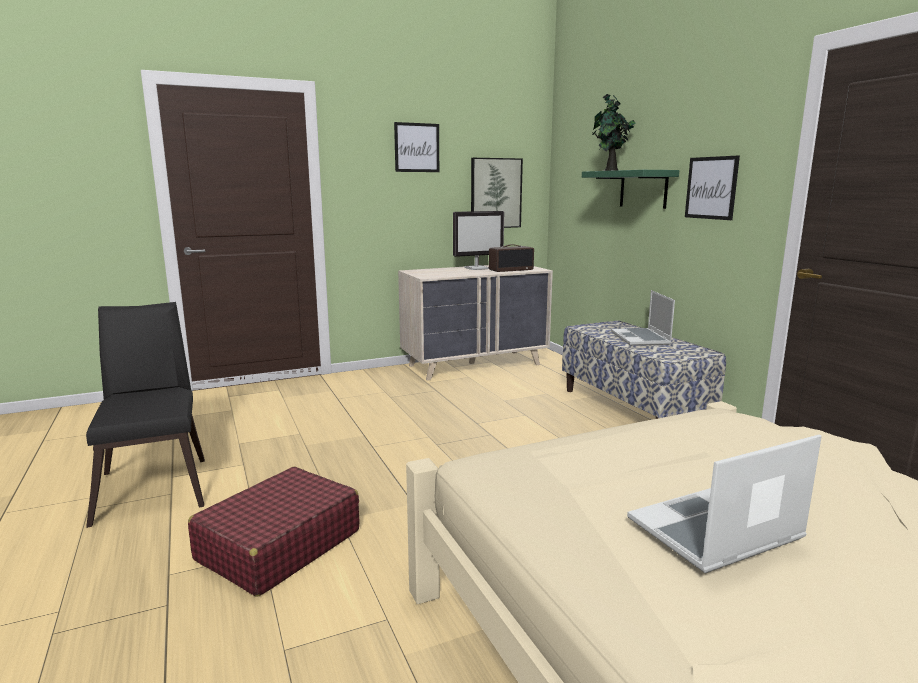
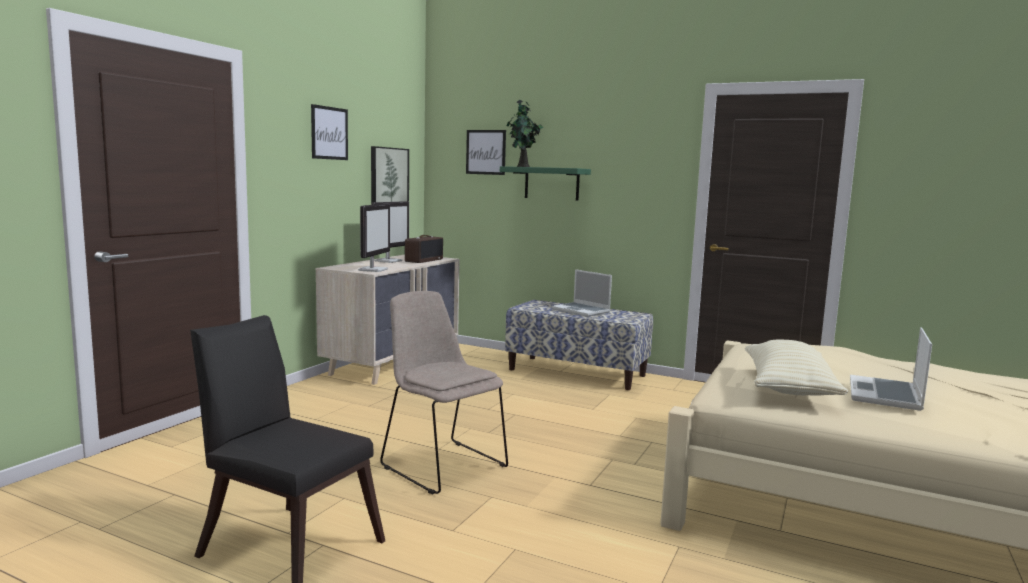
camera: 40 degrees left, 5 degrees down
red suitcase [188,467,360,597] -> none
picture [685,155,740,220] -> picture moved to [466,130,506,175]
none -> monitor [358,204,390,272]
none -> beige chair [380,291,508,494]
none -> beige pillow [745,340,848,396]

